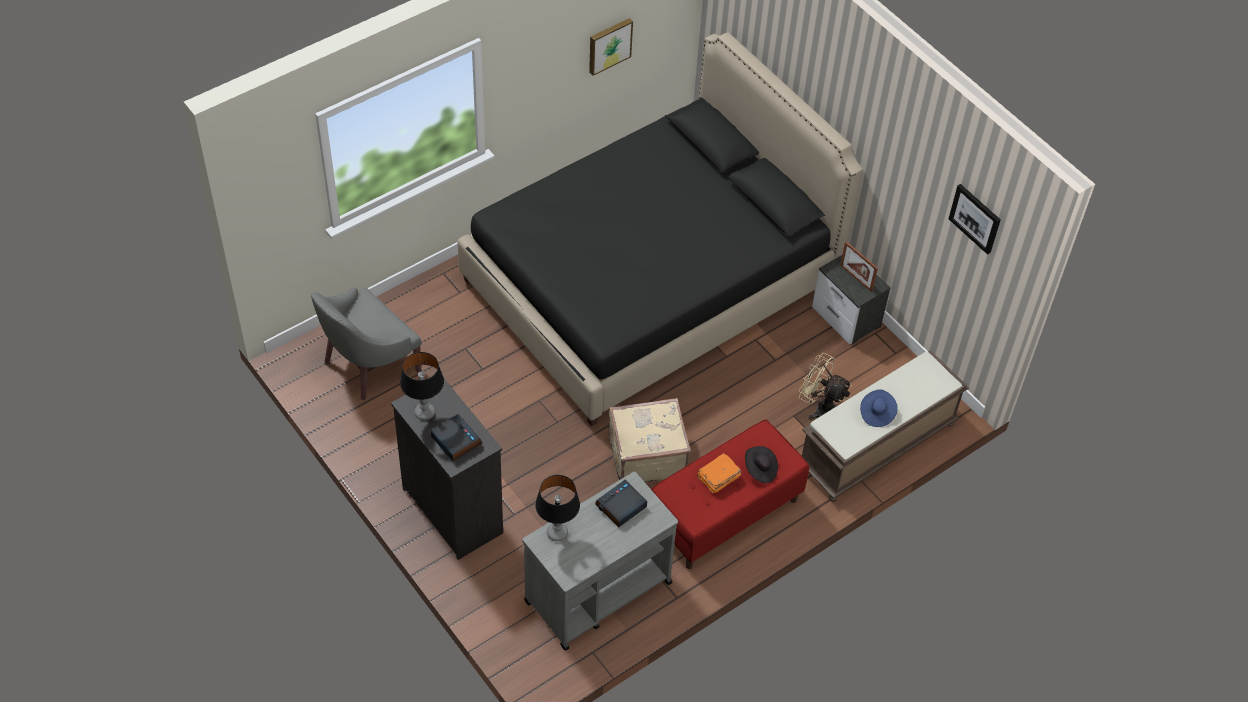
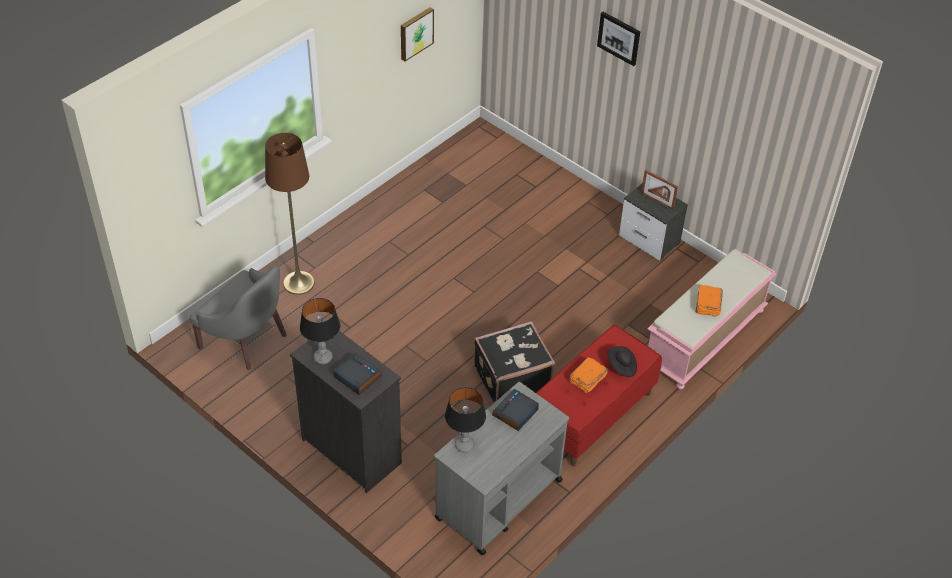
camera: 10 degrees left, 5 degrees down
grey armchair [311,287,422,400] -> grey armchair turned 90 degrees counterclockwise [190,266,287,370]
black bed [457,32,863,426] -> none
beige suitcase [609,398,691,482] -> black suitcase [474,321,555,403]
beige fan [799,353,852,420] -> none
brown bench [801,350,969,502] -> pink bench [647,249,776,389]
blue hat [860,389,898,427] -> orange book [695,285,723,317]
picture [949,184,1001,255] -> picture moved to [597,12,640,66]
none -> brown floor lamp [265,133,315,295]

